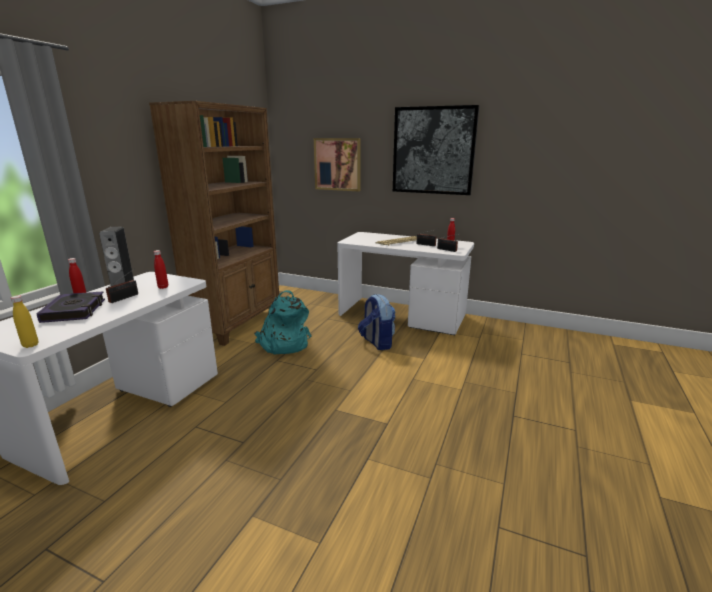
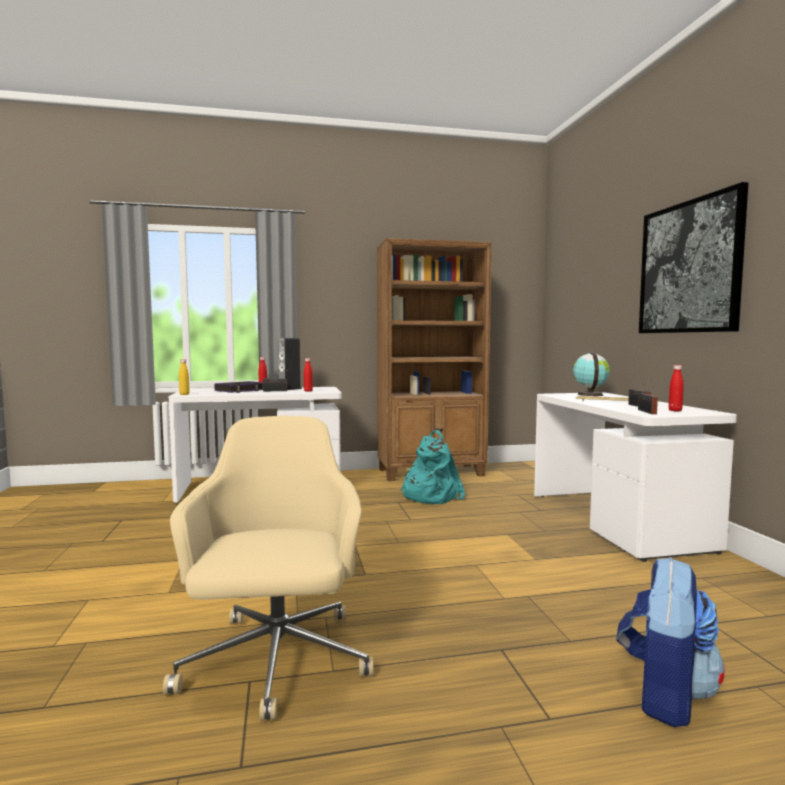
camera: 55 degrees right, 15 degrees down
picture [314,138,361,191] -> none
backpack [358,294,396,350] -> backpack moved to [616,557,725,727]
none -> beige office chair [163,416,374,721]
none -> globe [573,352,610,396]

